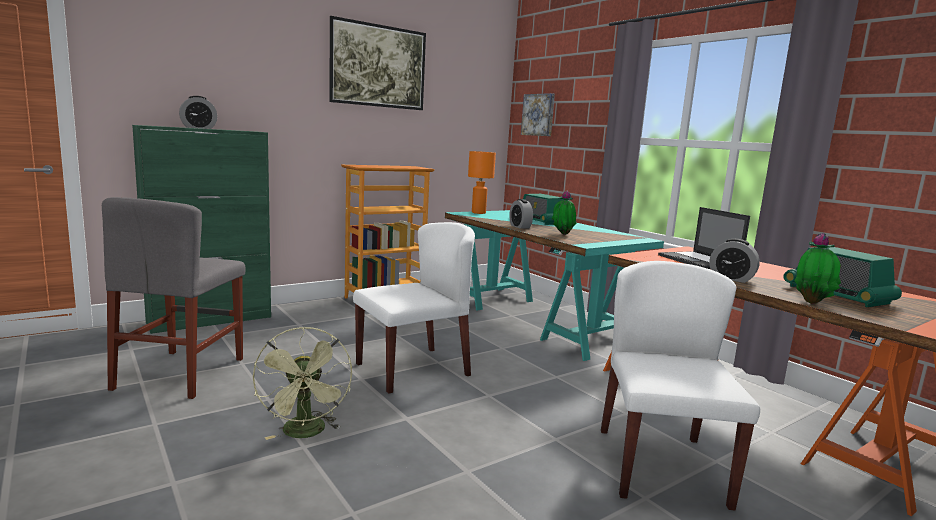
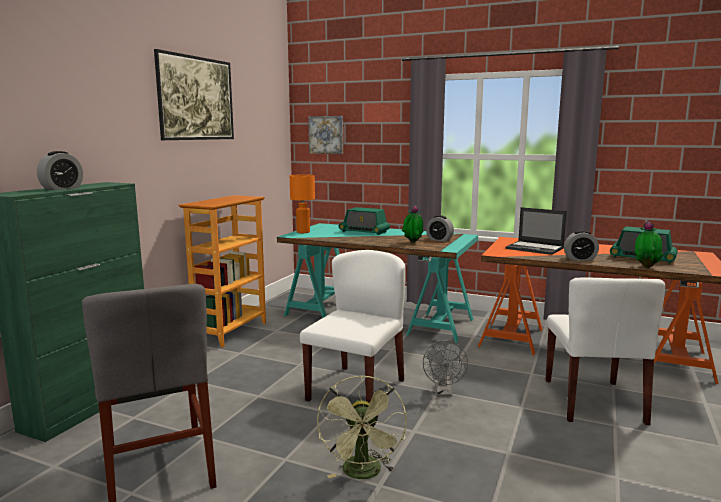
camera: 30 degrees left, 0 degrees up
green fan [253,327,352,440] -> green fan turned 45 degrees clockwise [317,376,407,479]
alarm clock [510,199,533,229] -> alarm clock moved to [426,215,454,241]
white chair [601,261,760,510] -> white chair turned 150 degrees counterclockwise [546,277,665,425]
none -> grey fan [423,341,468,397]

